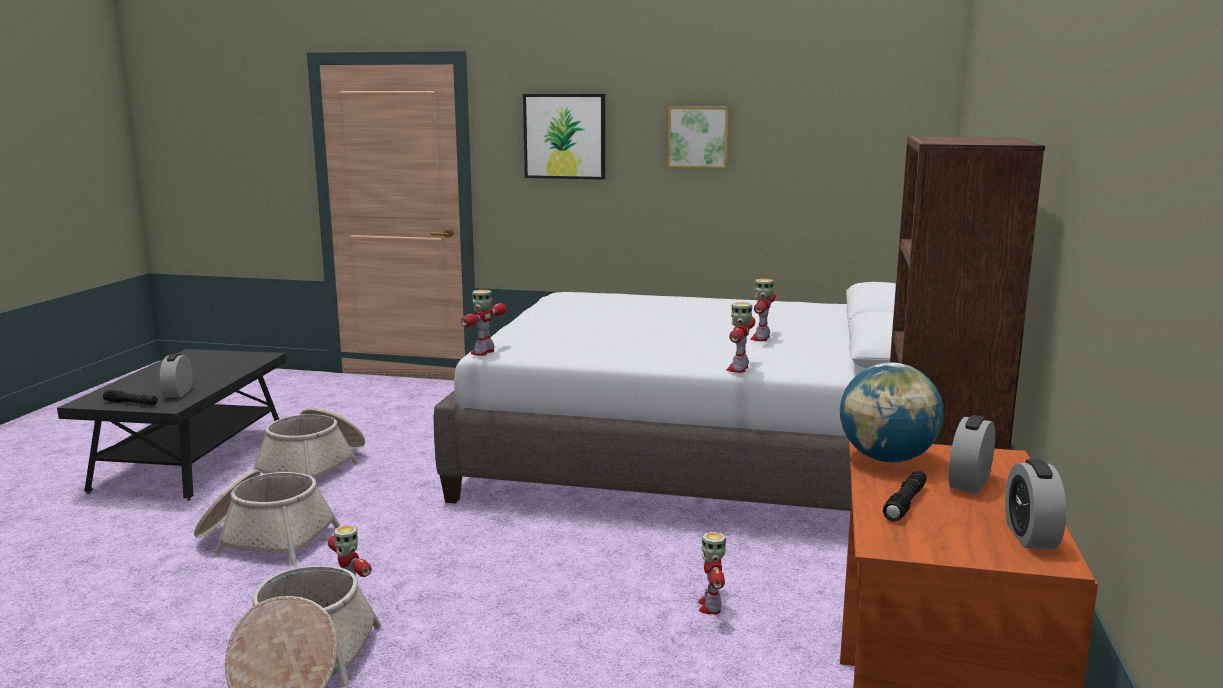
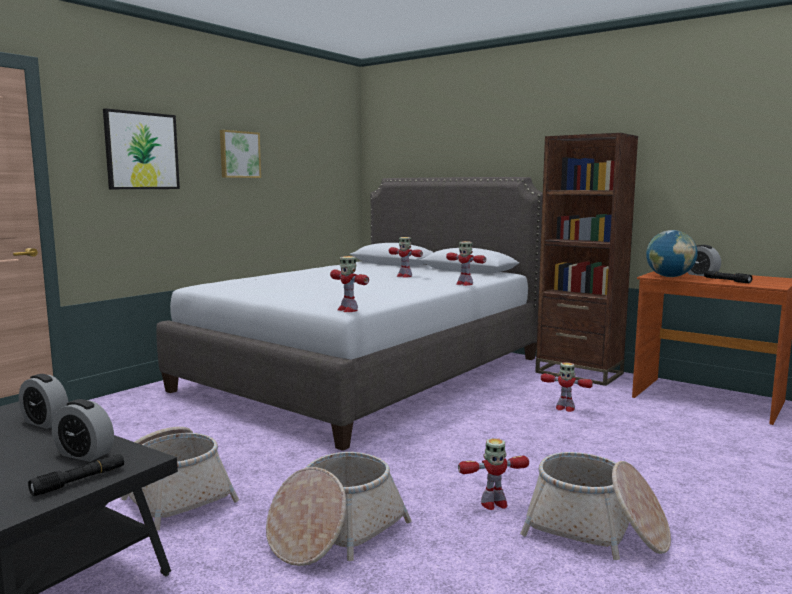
camera: 65 degrees left, 5 degrees down
alarm clock [1005,459,1066,549] -> alarm clock moved to [19,374,68,429]

